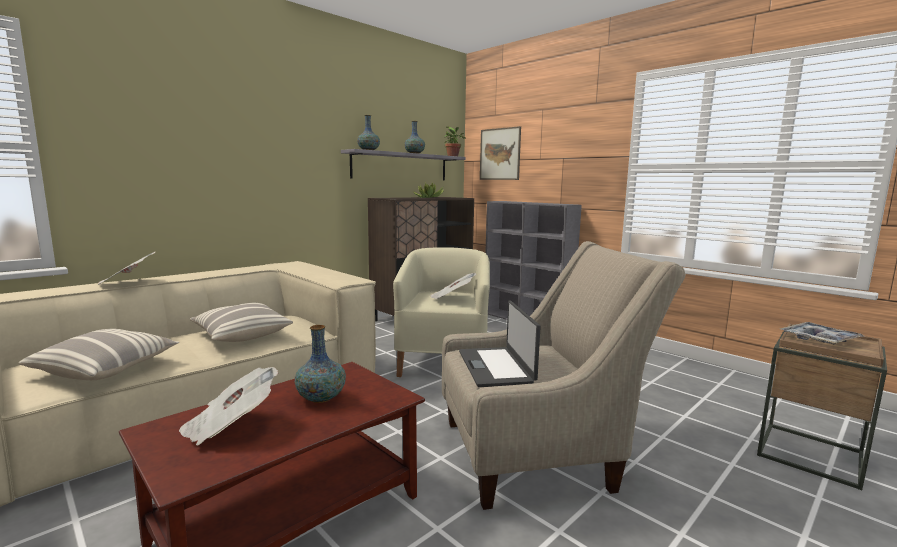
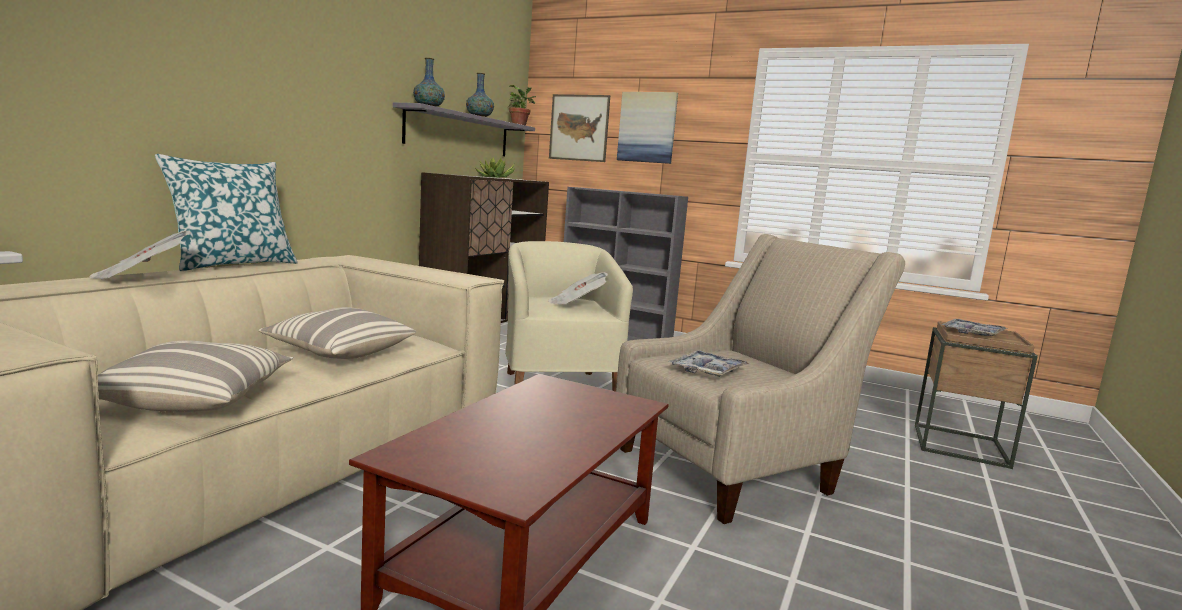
camera: 20 degrees left, 0 degrees up
newspaper [179,367,278,445] -> none
vase [295,325,346,403] -> none
laptop [459,301,541,387] -> tray [668,350,749,377]
none -> pillow [155,154,298,271]
none -> picture [617,92,678,164]

